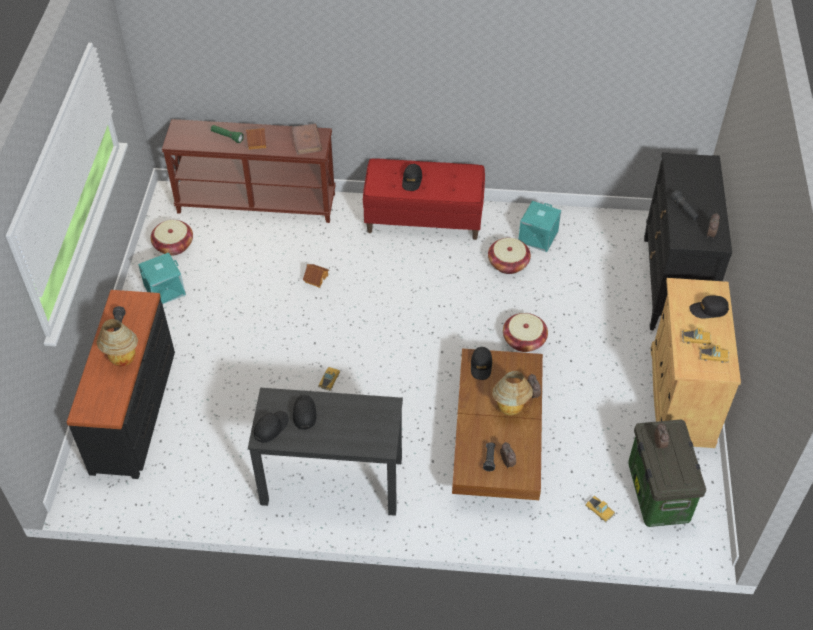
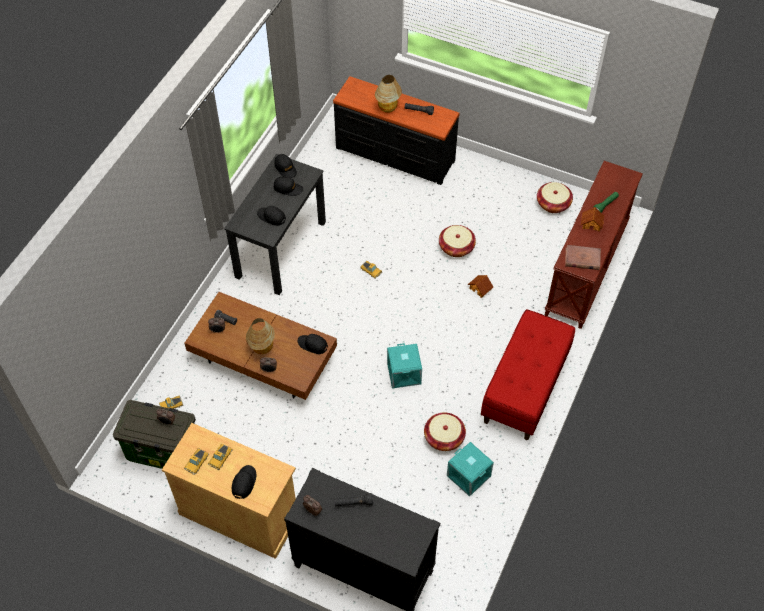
camera: 110 degrees right, 5 degrees up
turquoise storage box [138,253,186,304] -> turquoise storage box moved to [387,343,422,388]
black cap [402,164,422,191] -> black cap moved to [257,206,286,226]
basket [503,313,548,352] -> basket moved to [439,225,476,257]

